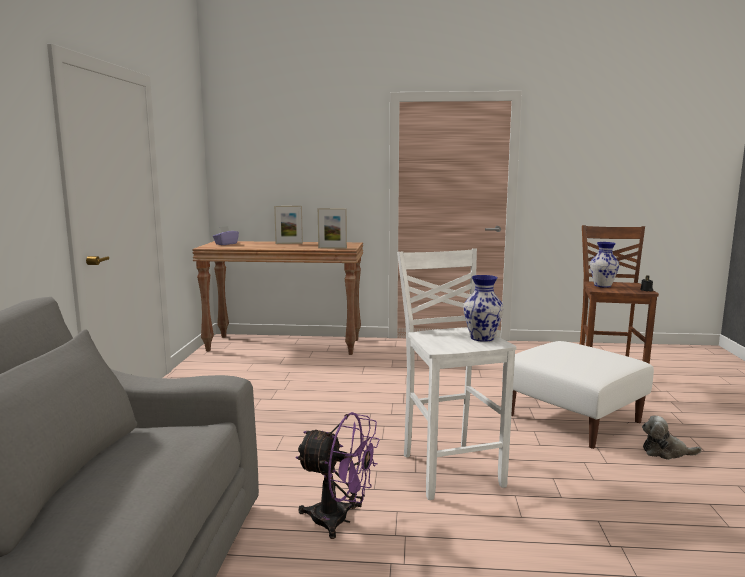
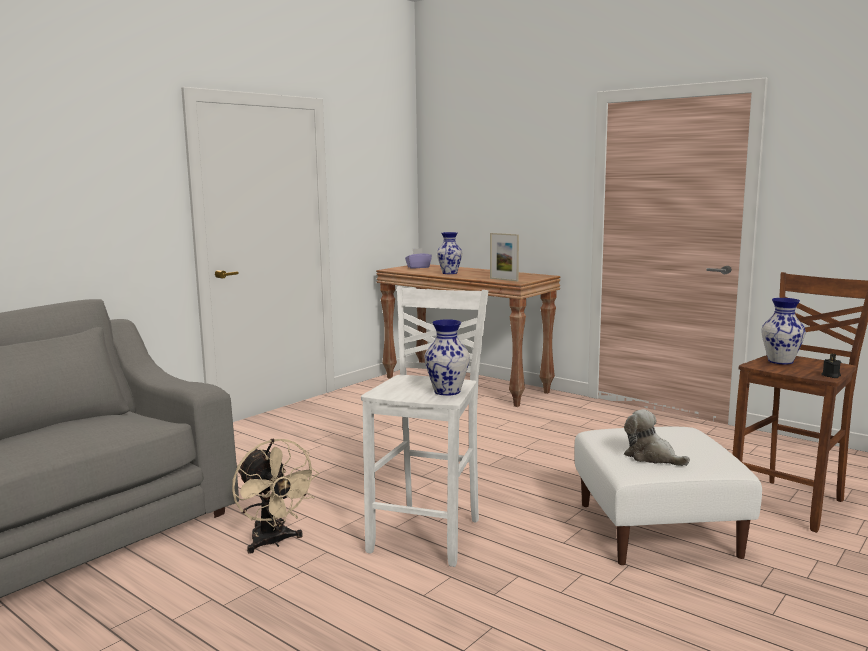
camera: 35 degrees right, 0 degrees up
picture frame [274,206,303,244] -> none
purple fan [295,412,380,539] -> beige fan [232,439,319,554]
plush toy [642,416,702,460] -> plush toy moved to [624,409,690,466]
none -> vase [437,232,462,274]

